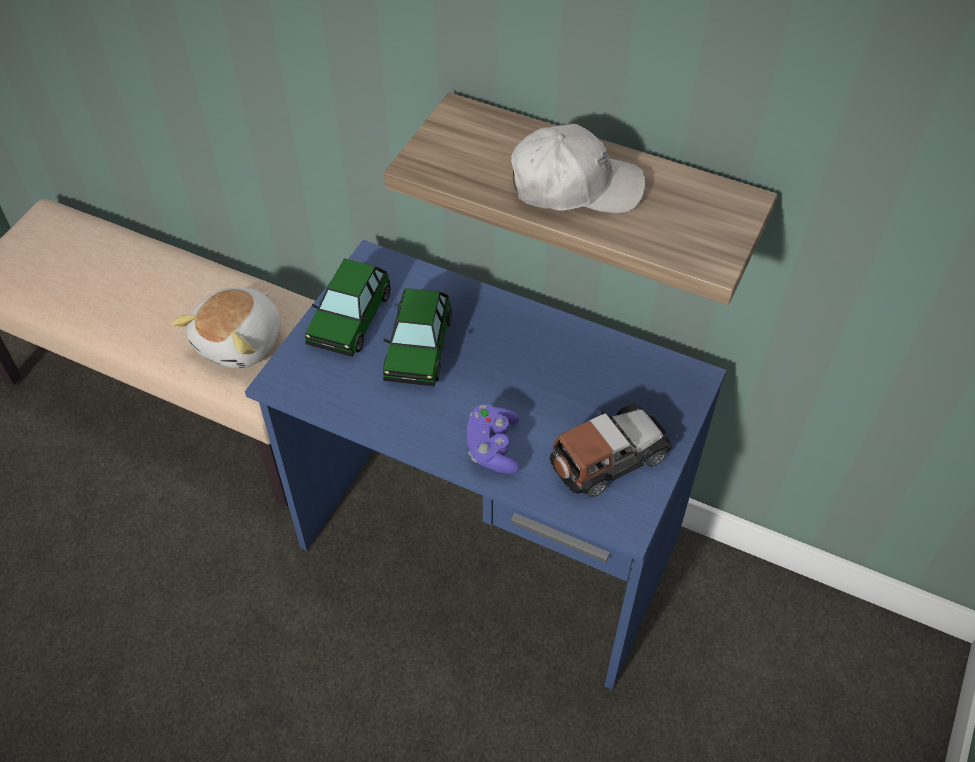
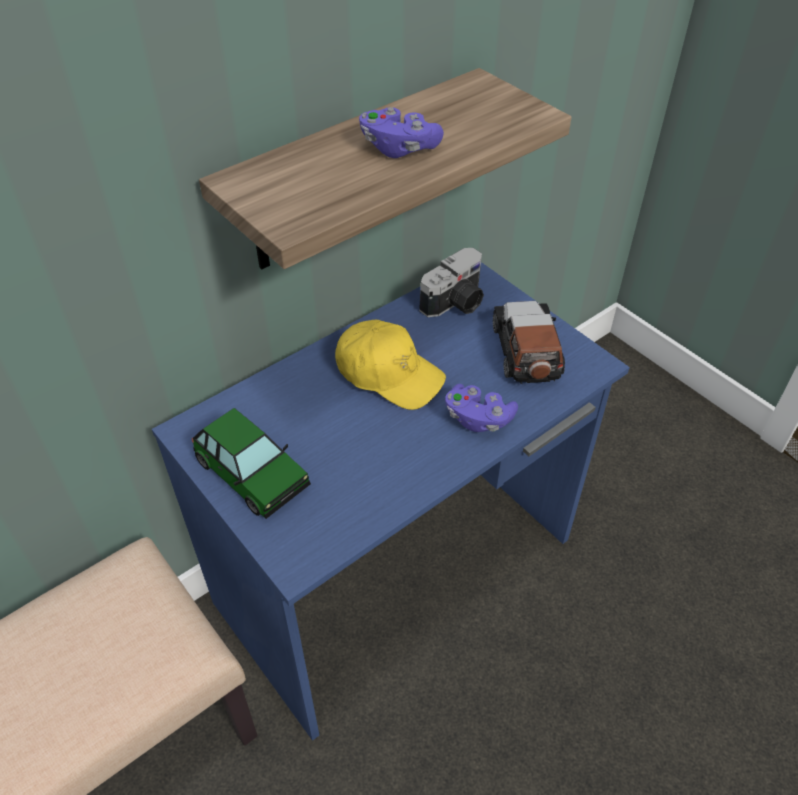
camera: 65 degrees left, 5 degrees down
plush toy [172,287,281,368] -> none
toy car [383,288,452,386] -> none
white cap [511,124,645,214] -> purple game controller [359,107,444,158]
none -> yellow cap [335,320,446,410]
none -> camera [419,248,484,317]

